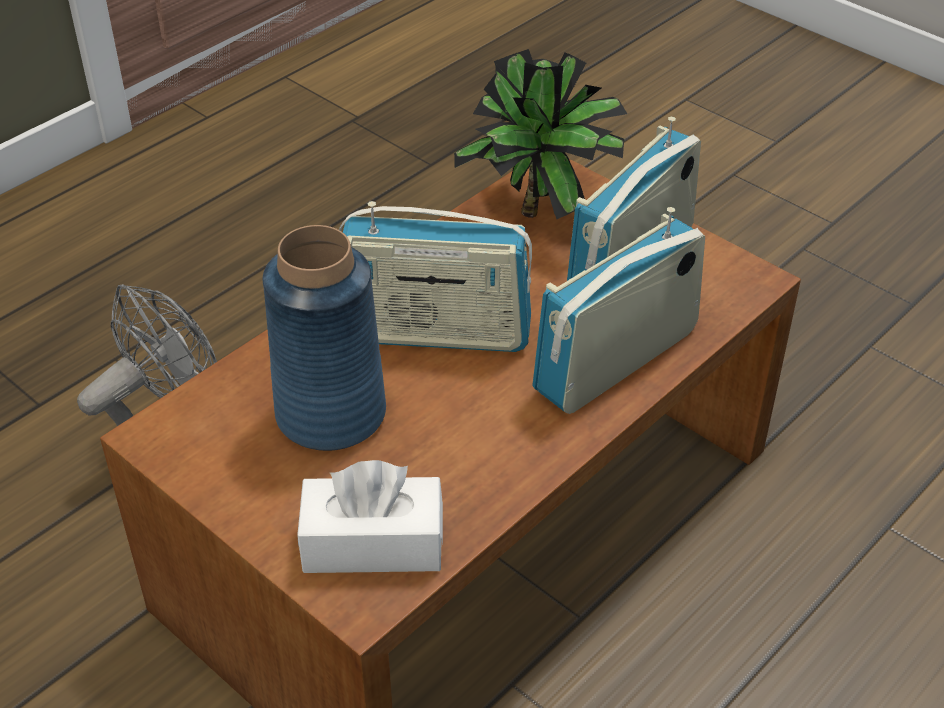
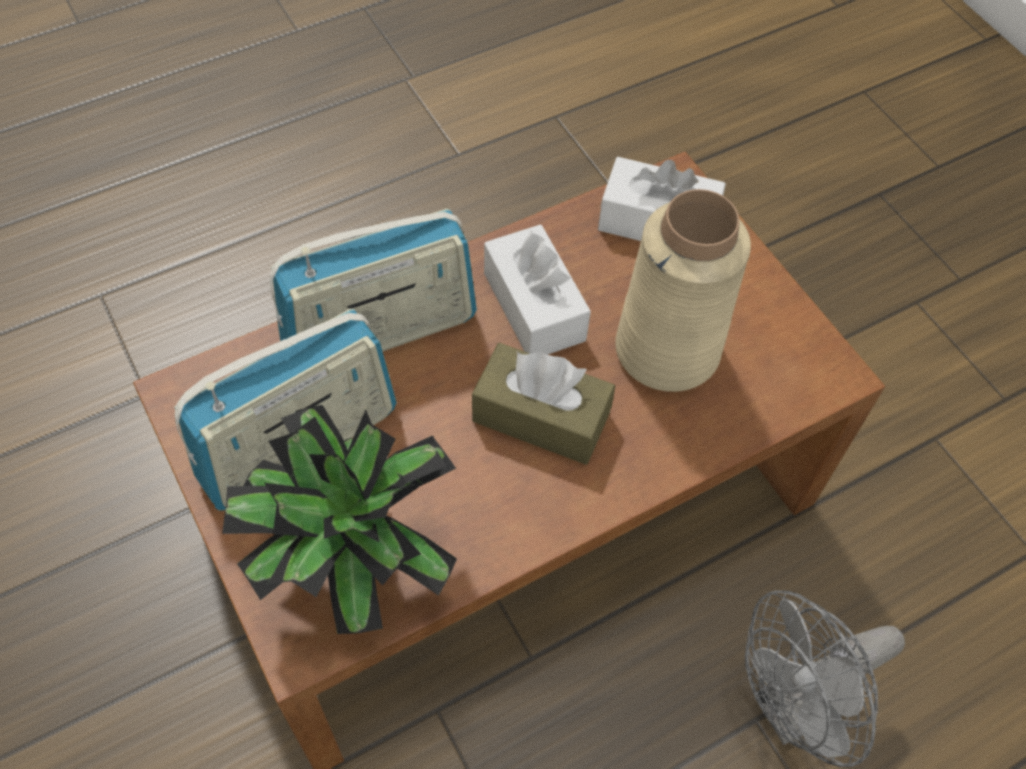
camera: 165 degrees left, 15 degrees up
blue vase [262,225,386,451] -> beige vase [615,189,751,392]
radio [339,201,532,352] -> brown tissue box [472,343,615,465]
none -> white tissue box [484,225,591,355]

